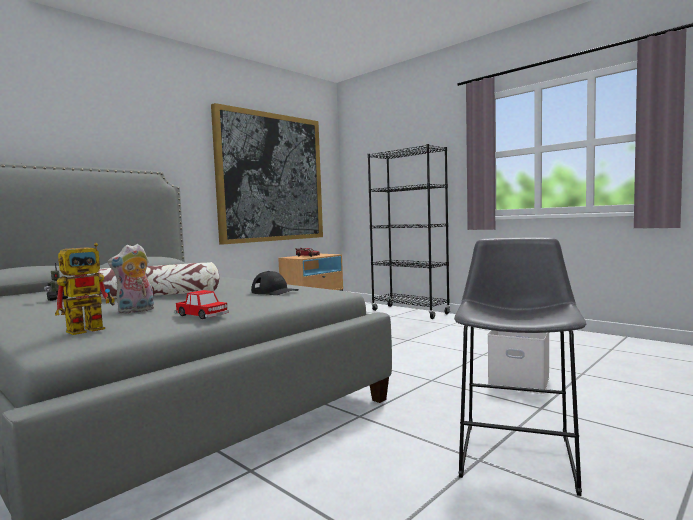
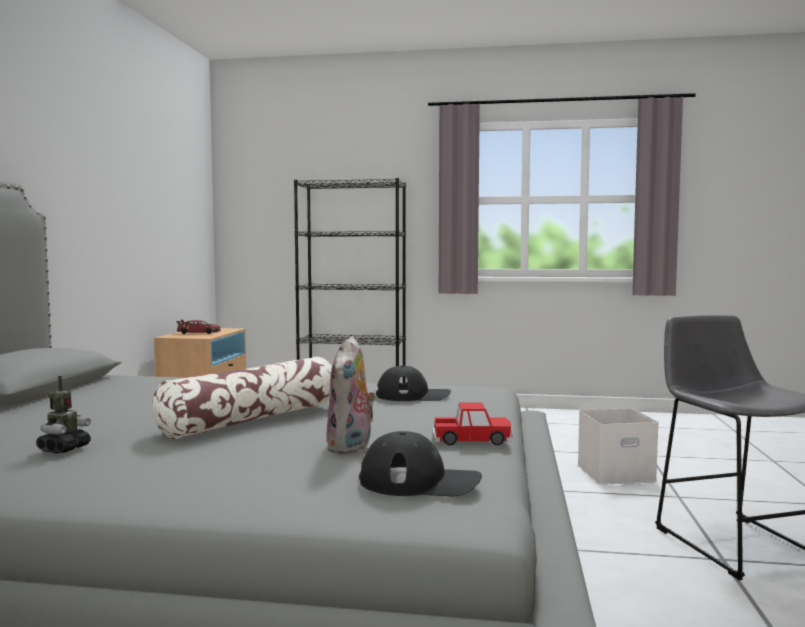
camera: 35 degrees left, 0 degrees up
toy robot [55,243,115,335] -> black cap [359,431,482,496]
picture [211,103,323,244] -> none

